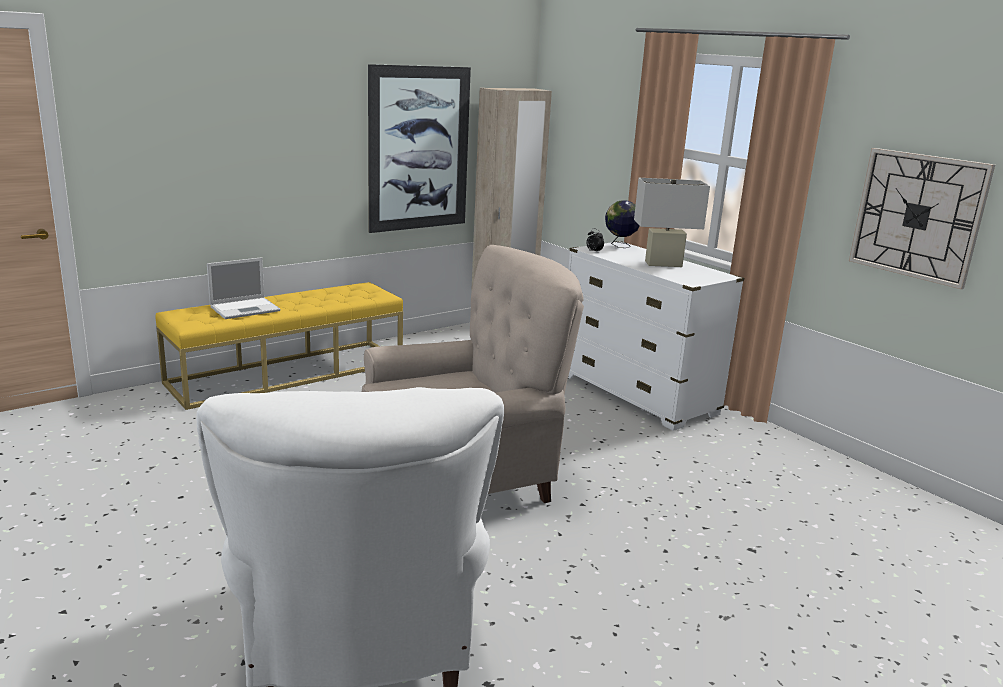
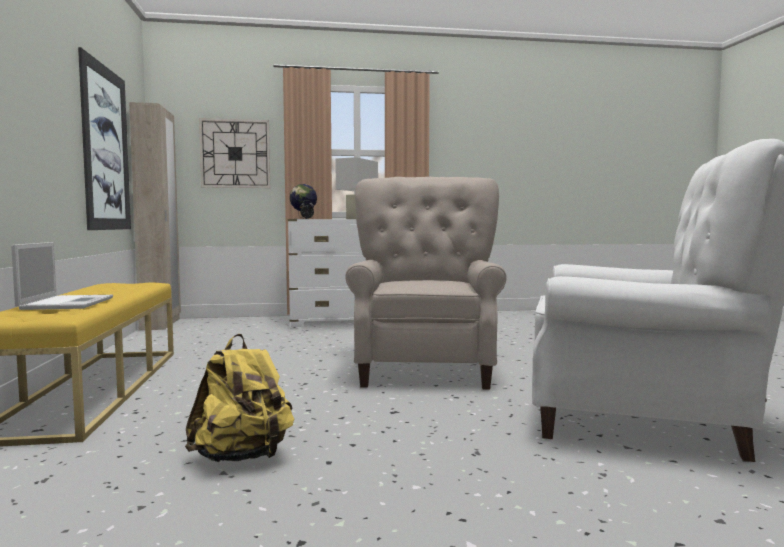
camera: 60 degrees left, 15 degrees down
wall clock [849,148,995,289] -> wall clock moved to [199,118,270,188]
none -> yellow backpack [185,334,294,462]

